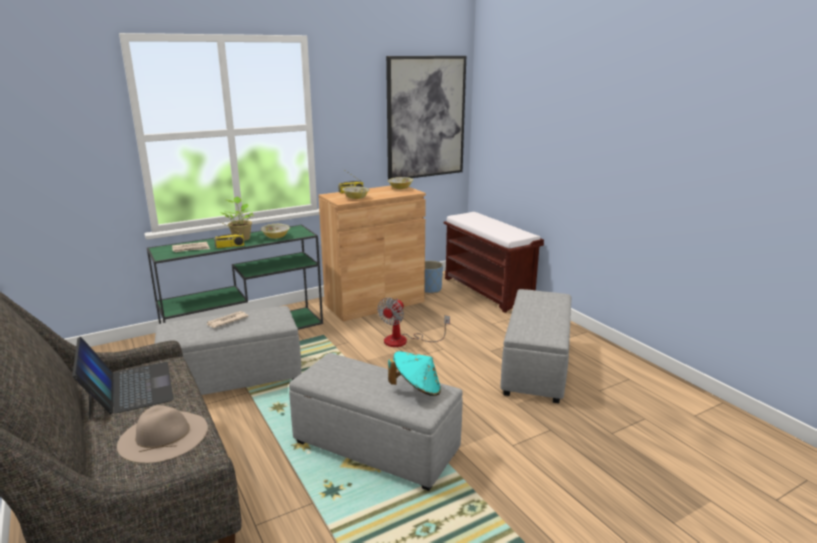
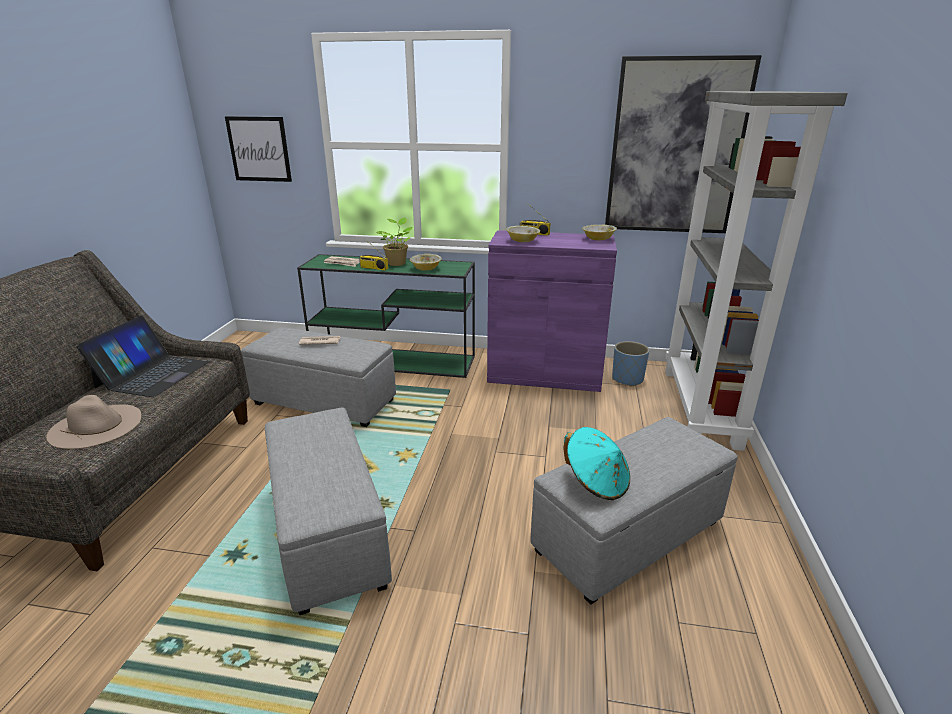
camera: 40 degrees right, 5 degrees up
brown cabinet [319,186,426,321] -> purple cabinet [487,230,617,392]
fan [377,298,450,347] -> none
turquoise hat [388,351,441,396] -> turquoise hat moved to [563,427,630,500]
brown bench [444,212,544,313] -> grey bookcase [665,91,848,451]
none -> picture [225,116,292,182]

